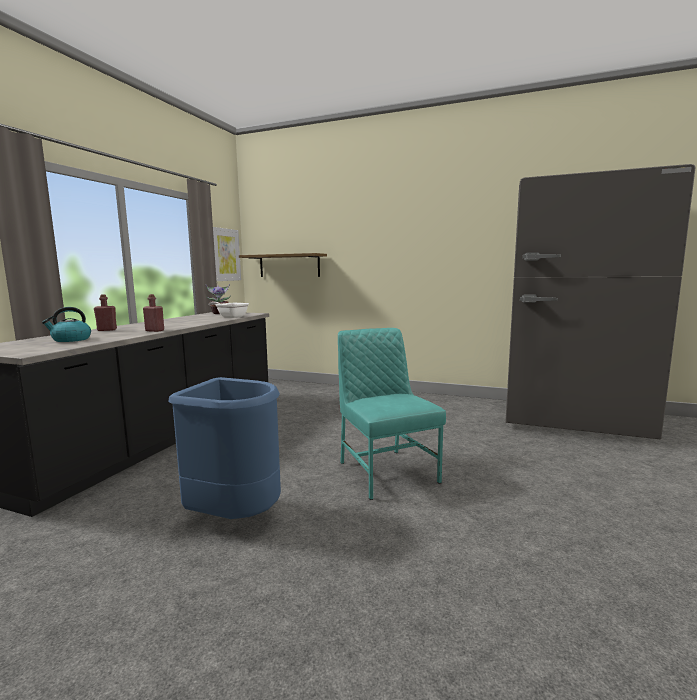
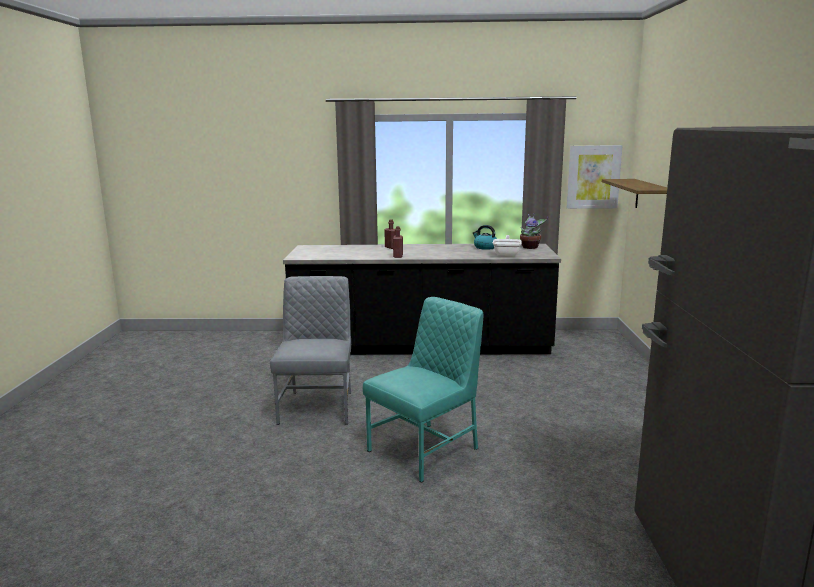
camera: 70 degrees right, 5 degrees up
kettle [42,307,91,342] -> kettle moved to [472,225,497,250]
blue trash can [168,377,281,519] -> grey chair [270,276,351,425]

